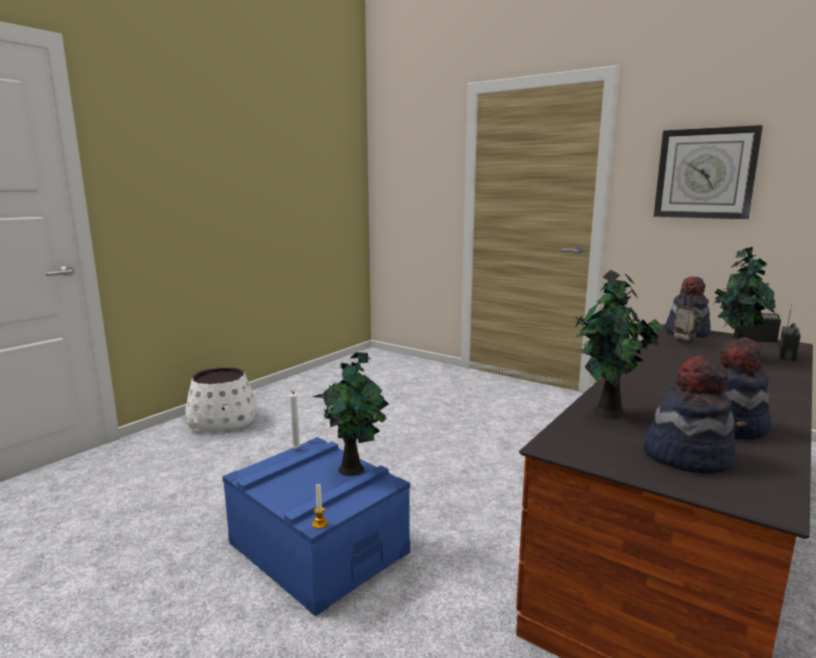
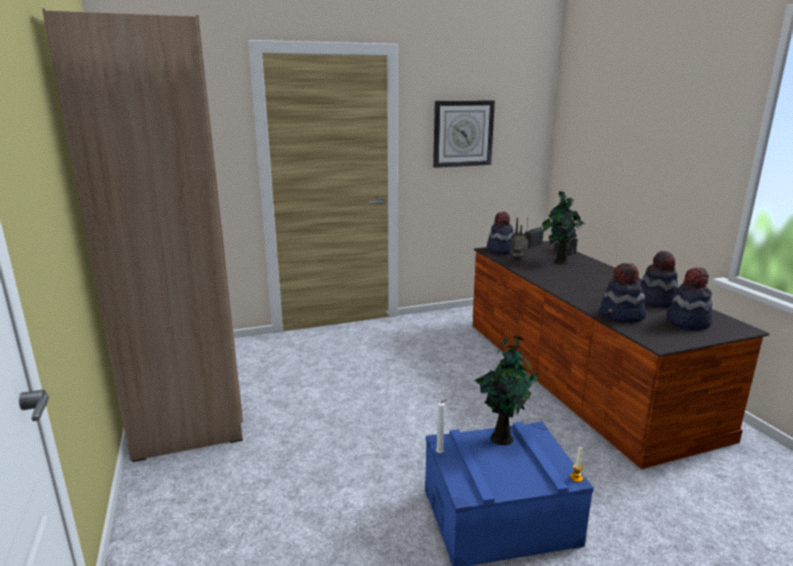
camera: 55 degrees left, 5 degrees up
white planter [185,368,257,432] -> none
potted plant [575,270,663,419] -> hat [600,263,646,323]
none -> beige wardrobe [42,8,243,462]

